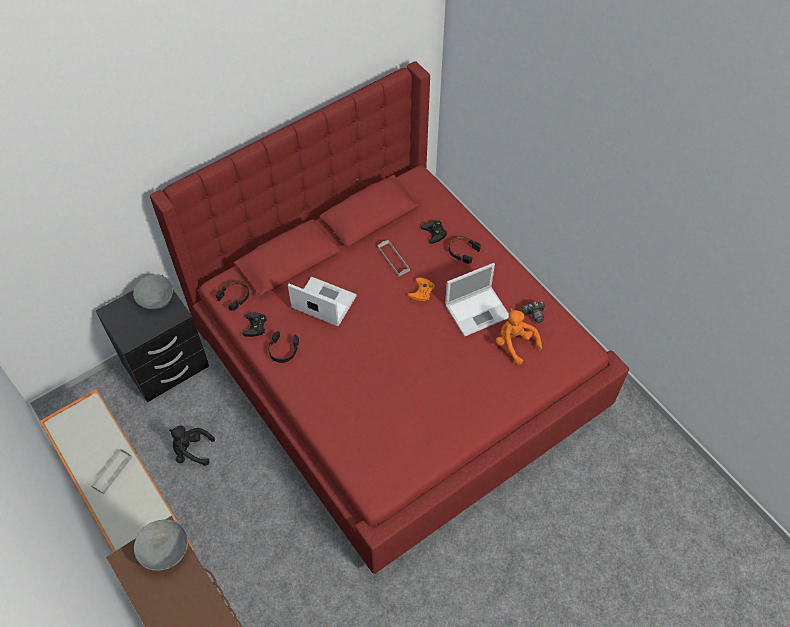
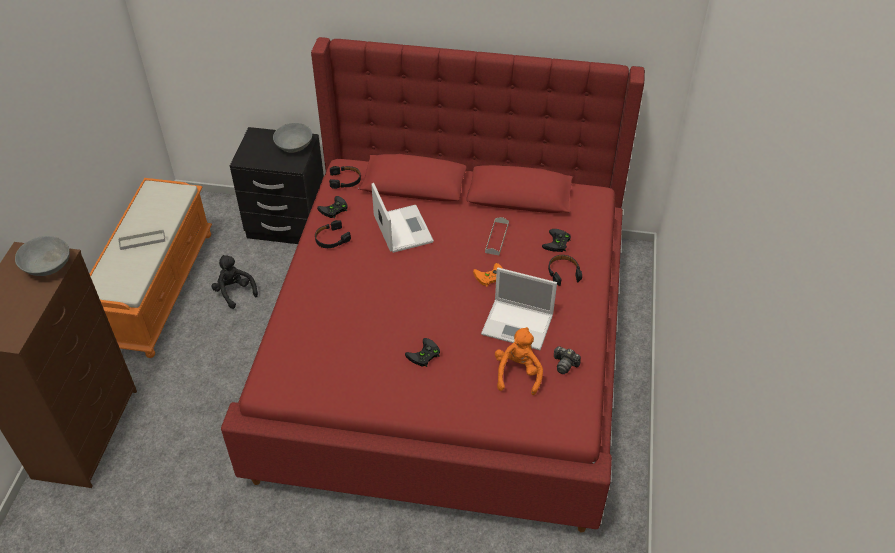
camera: 45 degrees right, 10 degrees down
none -> black game controller [405,338,440,367]

